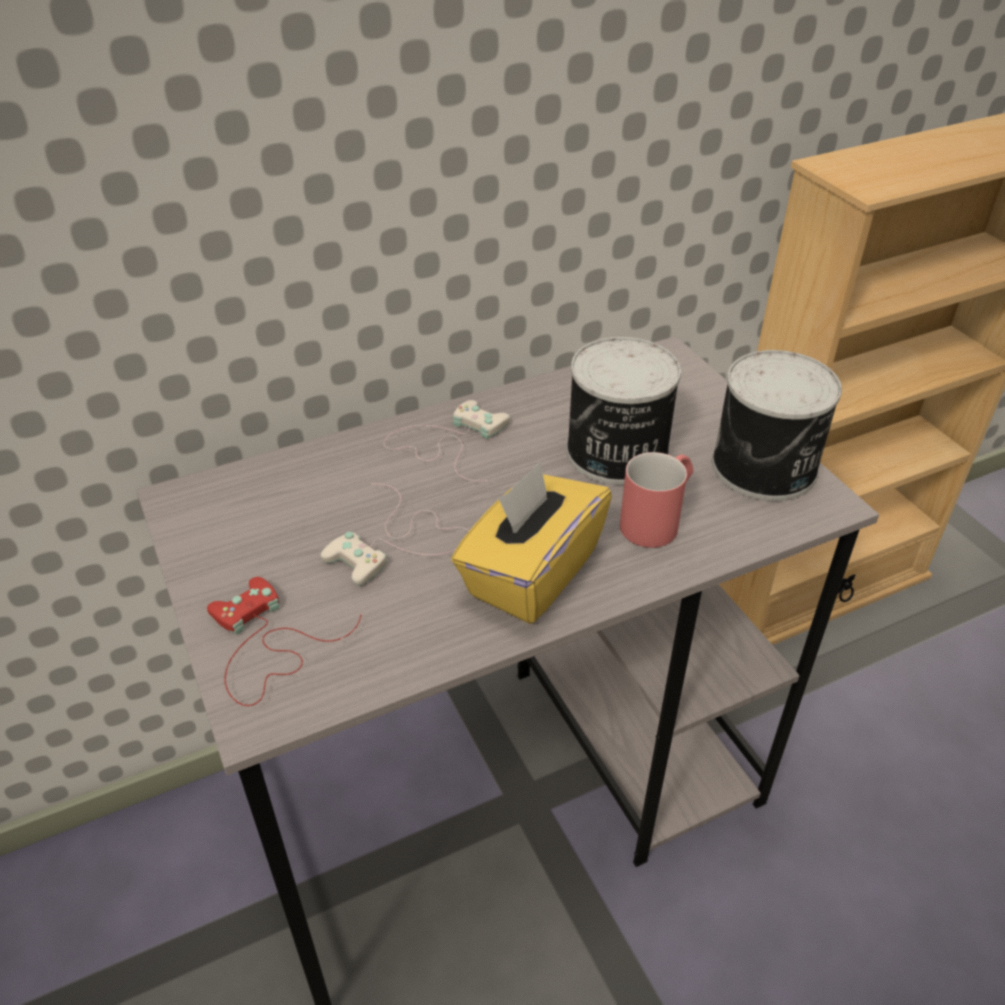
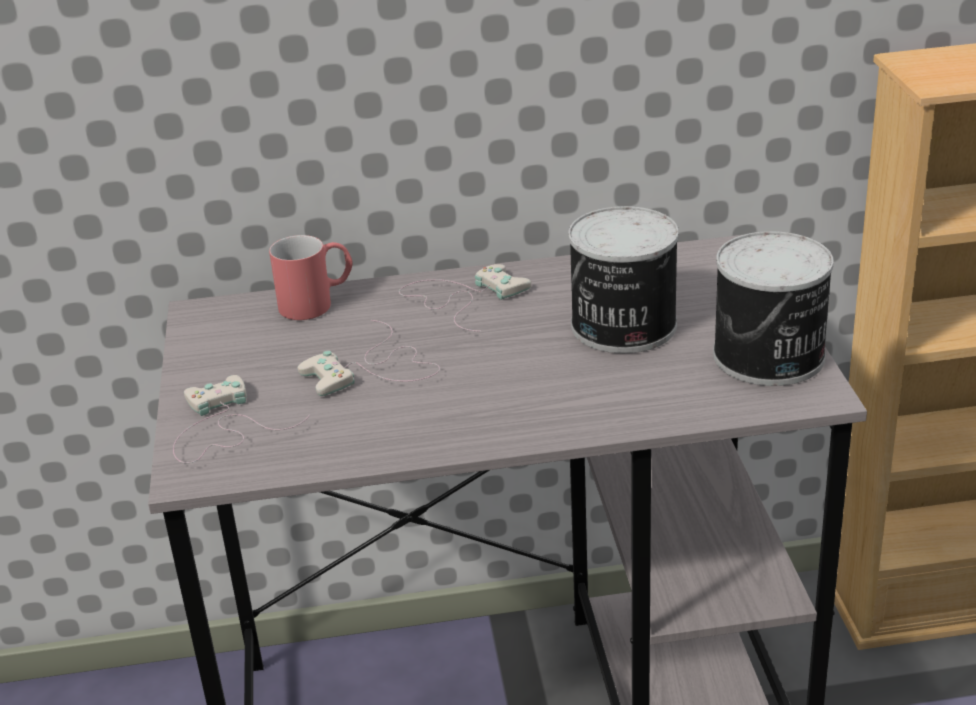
camera: 20 degrees right, 10 degrees down
red game controller [207,577,362,706] -> white game controller [173,375,310,463]
yellow tissue box [451,462,612,624] -> none
red mug [620,452,693,548] -> red mug moved to [269,235,353,320]

